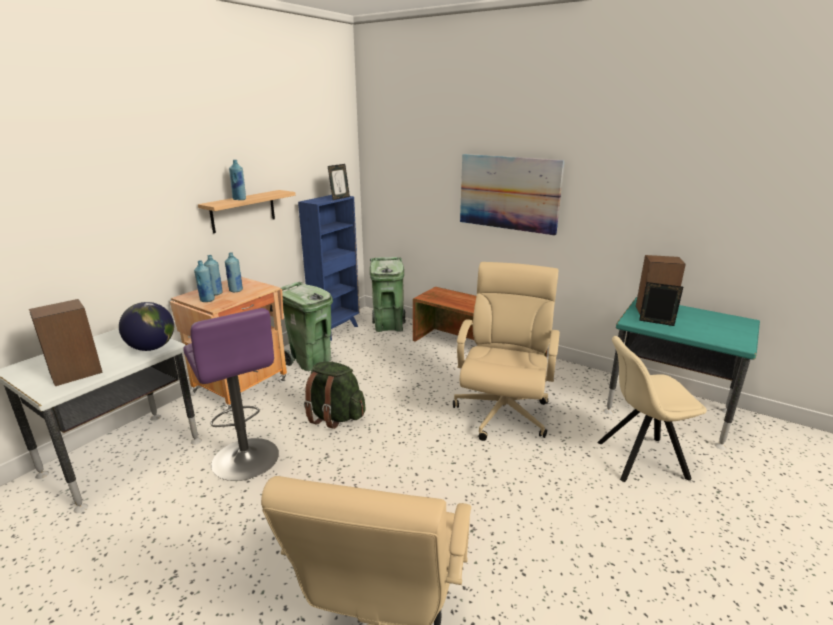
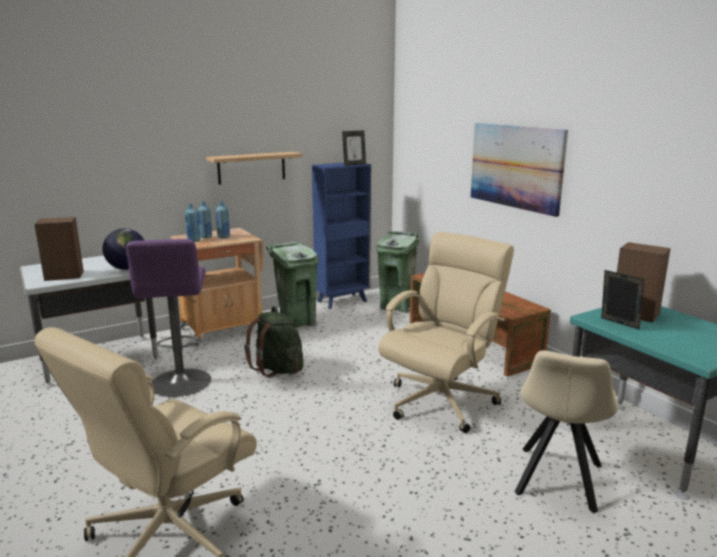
camera: 25 degrees right, 5 degrees down
blue bottle [229,160,246,200] -> none
beige chair [597,336,707,482] -> beige chair turned 90 degrees counterclockwise [514,350,618,513]

